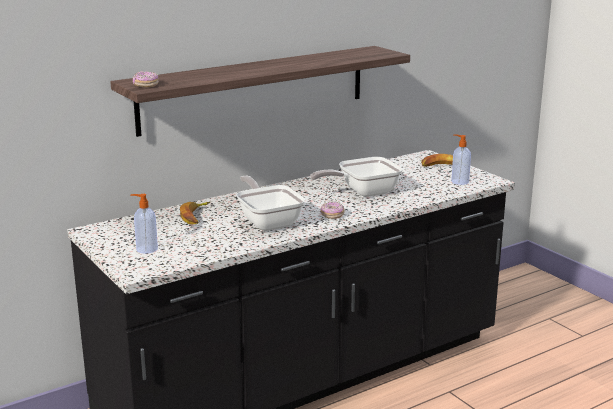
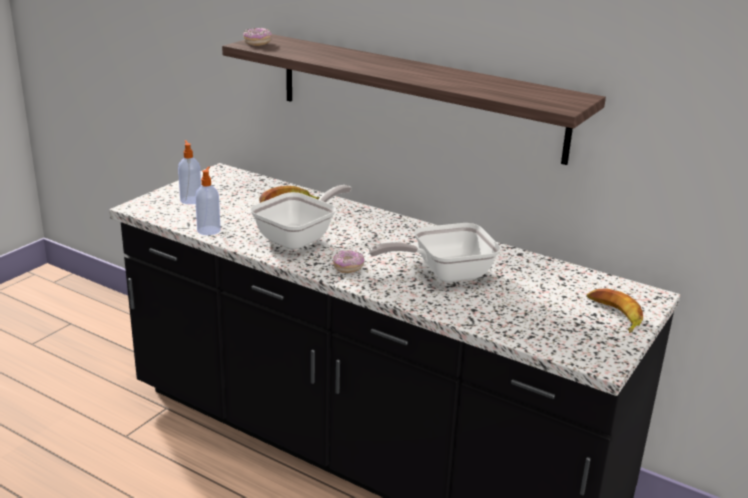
camera: 65 degrees right, 5 degrees up
frying pan [310,157,403,197] -> frying pan turned 60 degrees counterclockwise [369,223,501,282]
soap dispenser [451,134,471,185] -> soap dispenser moved to [195,166,221,235]

